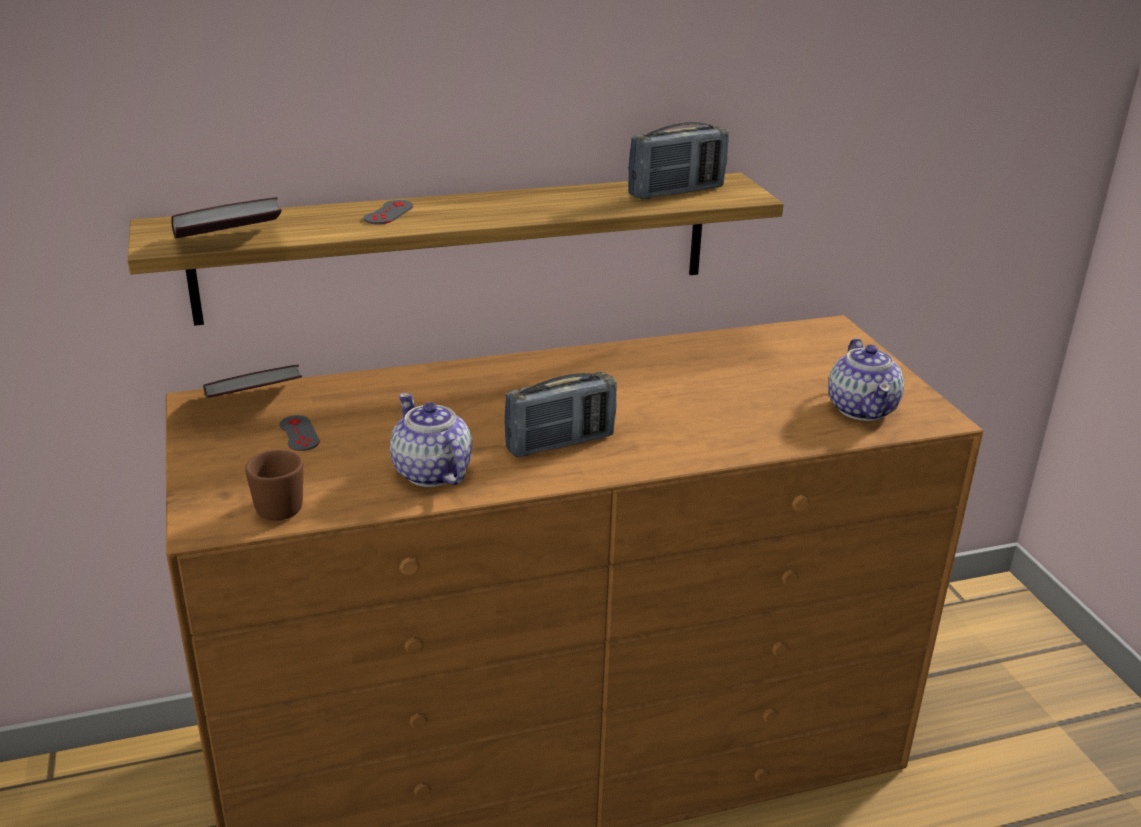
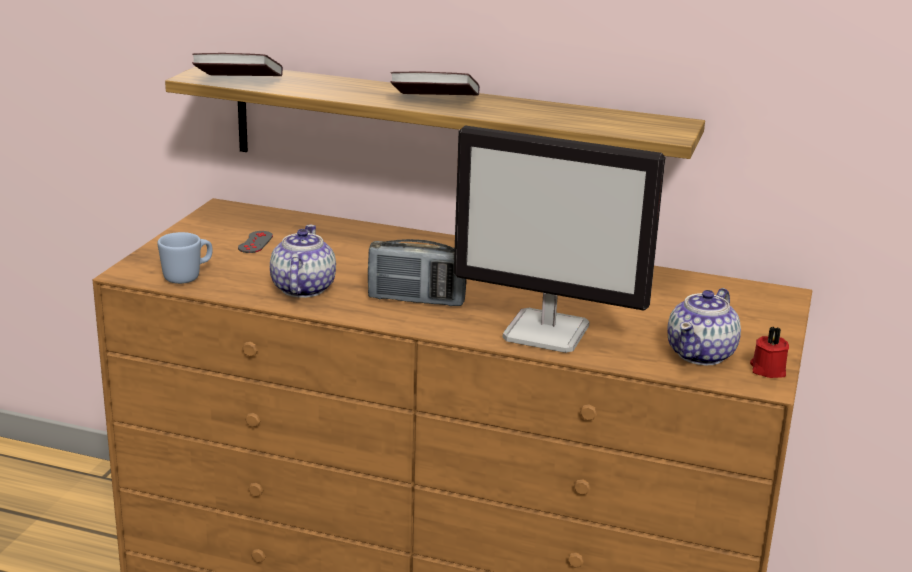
camera: 35 degrees right, 5 degrees down
book [203,365,302,398] -> book moved to [391,72,480,95]
brown mug [245,450,303,521] -> blue mug [157,232,213,284]
grey game controller [364,200,413,224] -> none
radio [628,122,729,199] -> none
none -> monitor [454,126,665,353]
none -> red candle [750,327,789,378]

